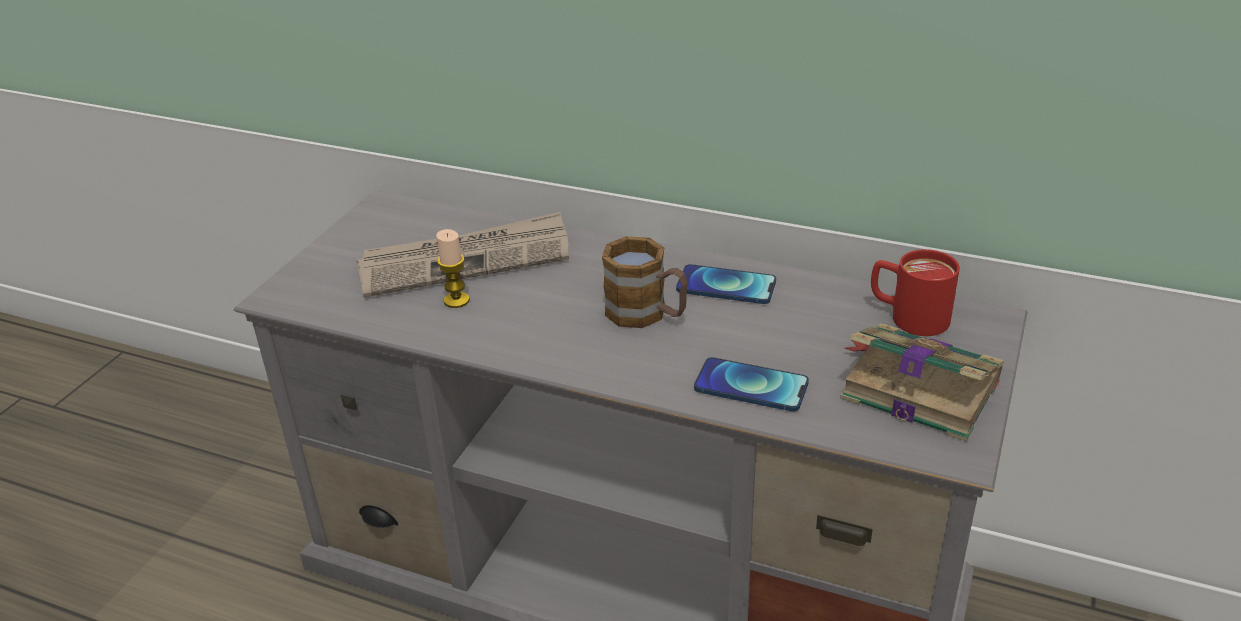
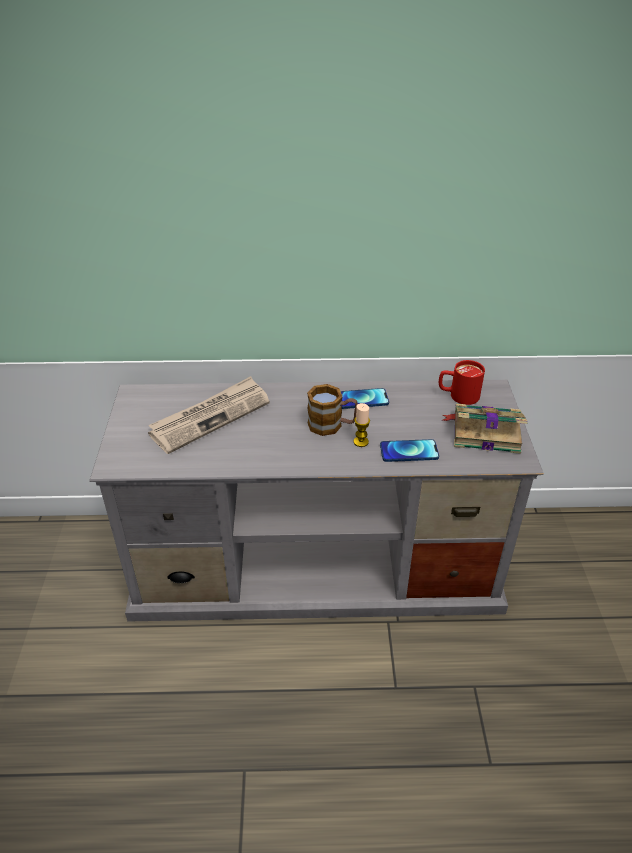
camera: 25 degrees left, 5 degrees up
candle [436,229,470,308] -> candle moved to [354,403,370,447]

